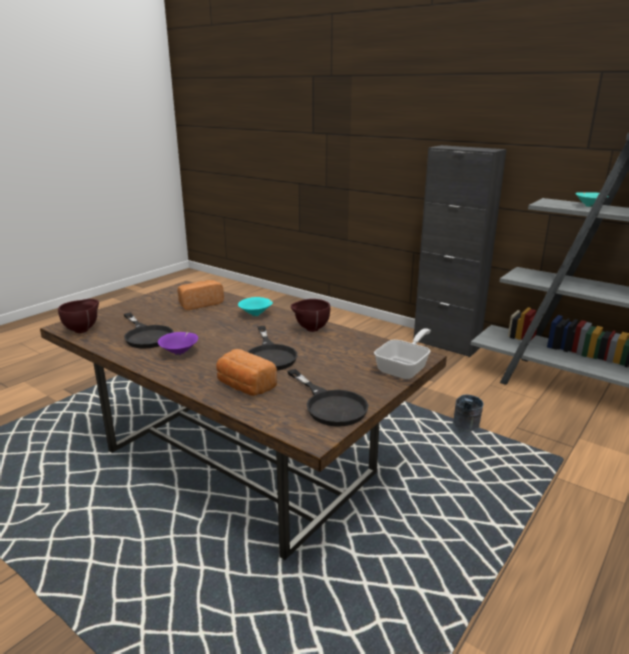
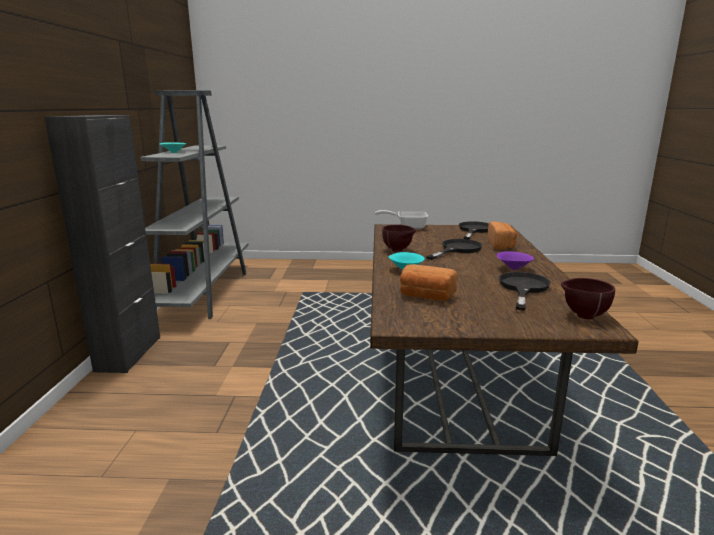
camera: 125 degrees left, 5 degrees down
grey bucket [453,395,484,431] -> none

